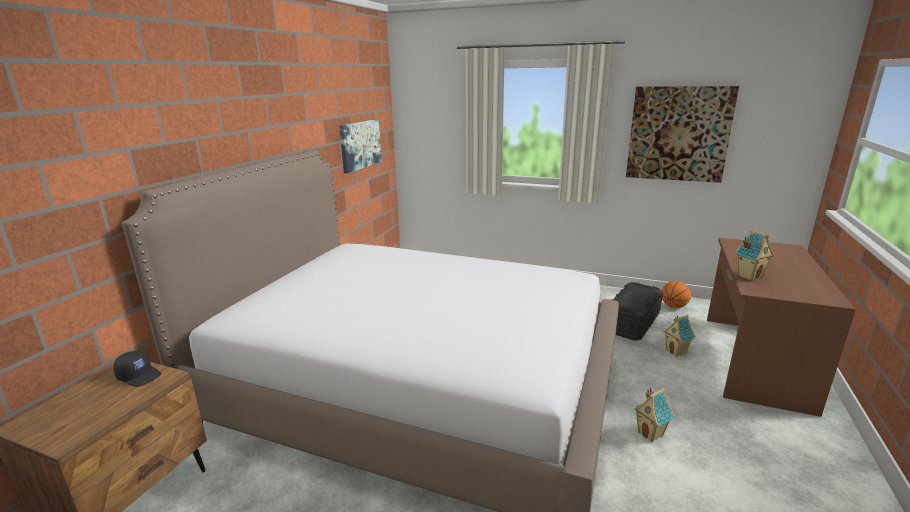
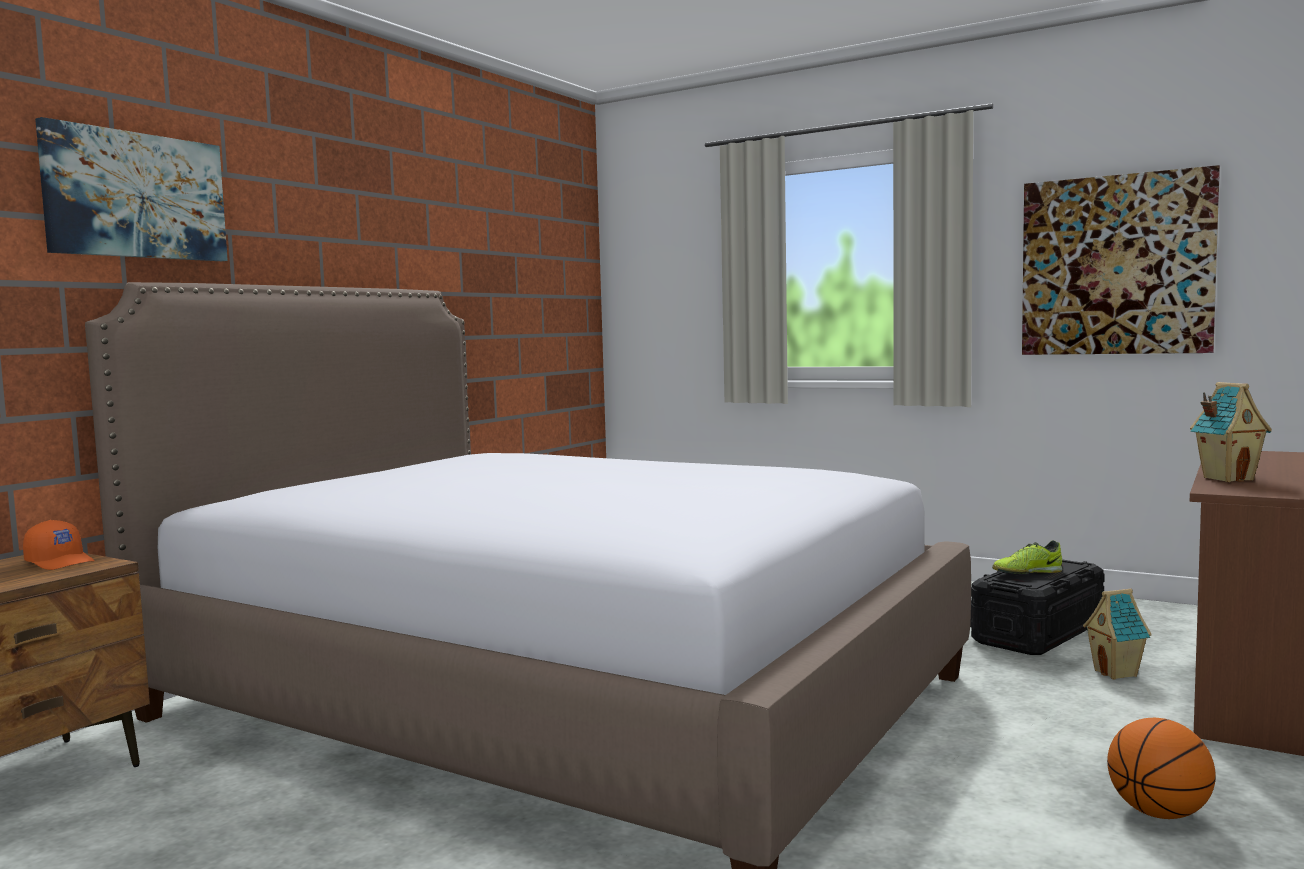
camera: 10 degrees right, 15 degrees down
black cap [114,351,161,387] -> orange cap [23,520,94,570]
picture [339,119,382,173] -> picture moved to [35,117,228,261]
toy house [634,387,675,442] -> none
basketball [662,281,691,308] -> basketball moved to [1107,718,1216,819]
none -> shoe [992,540,1062,574]

